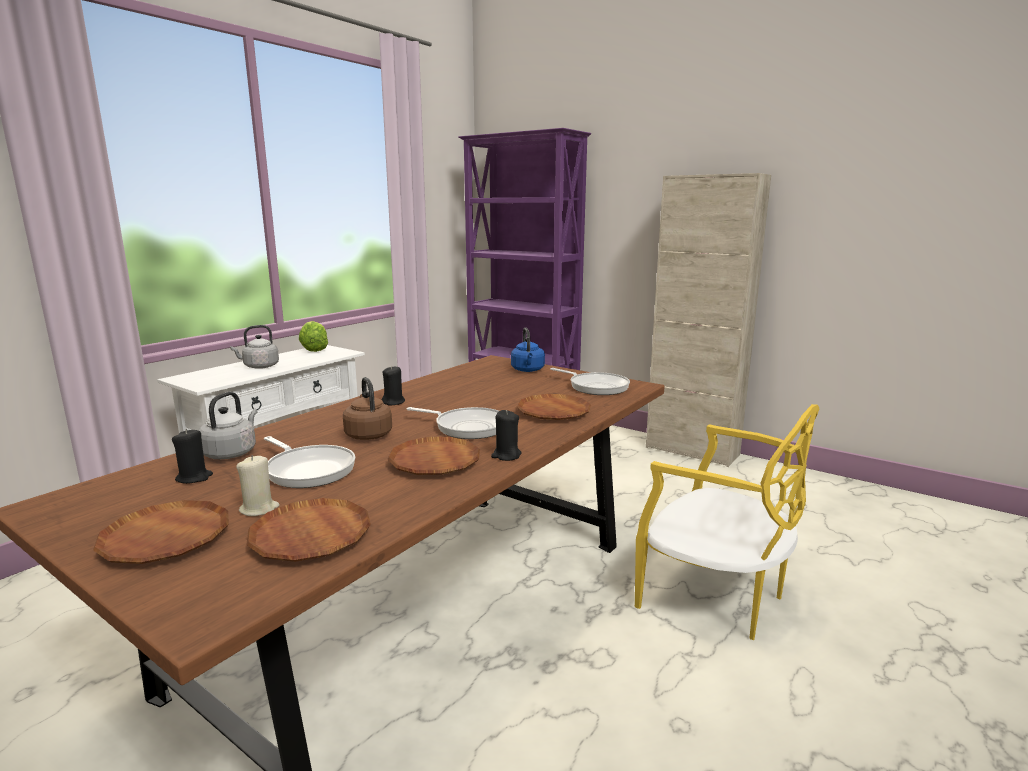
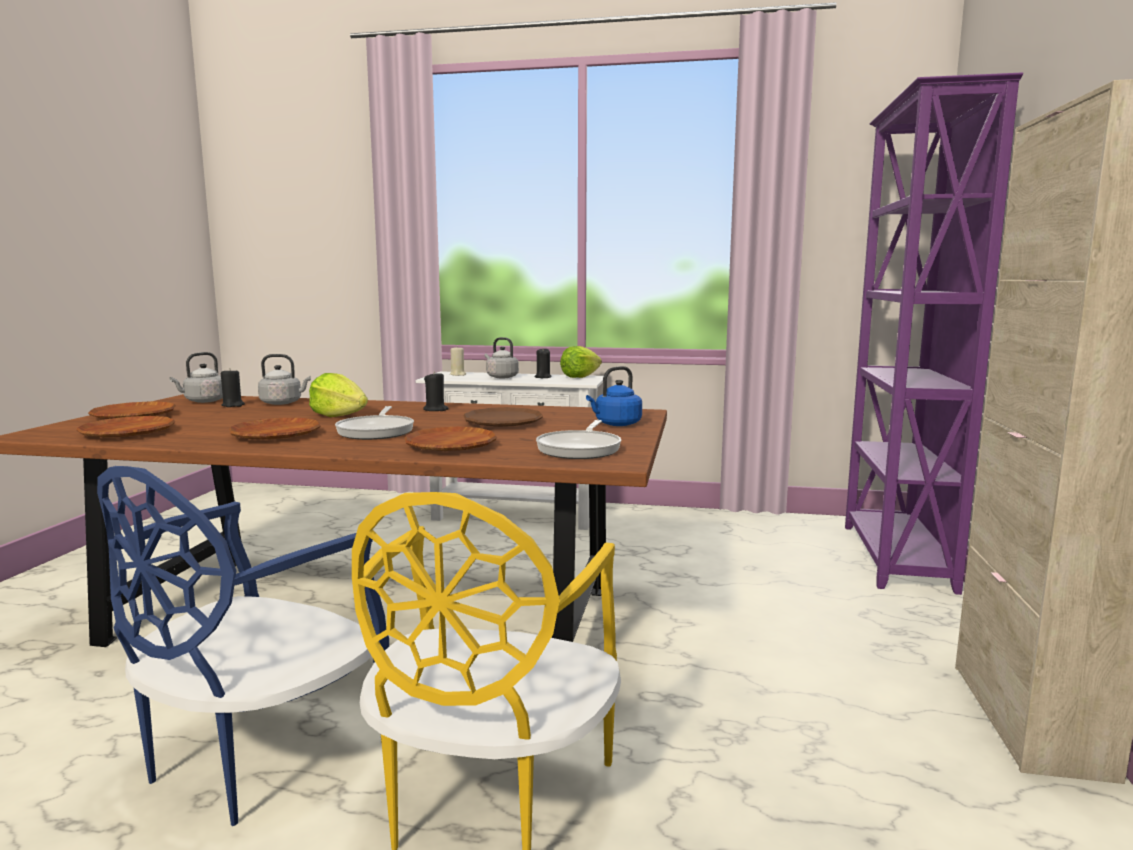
camera: 65 degrees right, 5 degrees down
beige candle [236,455,280,516] -> beige candle moved to [450,346,466,376]
frying pan [264,436,355,488] -> none
brown kettle [343,377,392,440] -> lettuce [309,373,368,417]
black candle [491,410,522,461] -> black candle moved to [535,349,552,378]
none -> blue chair [97,466,389,826]
none -> grey kettle [169,352,223,403]
none -> brown plate [463,407,543,427]

